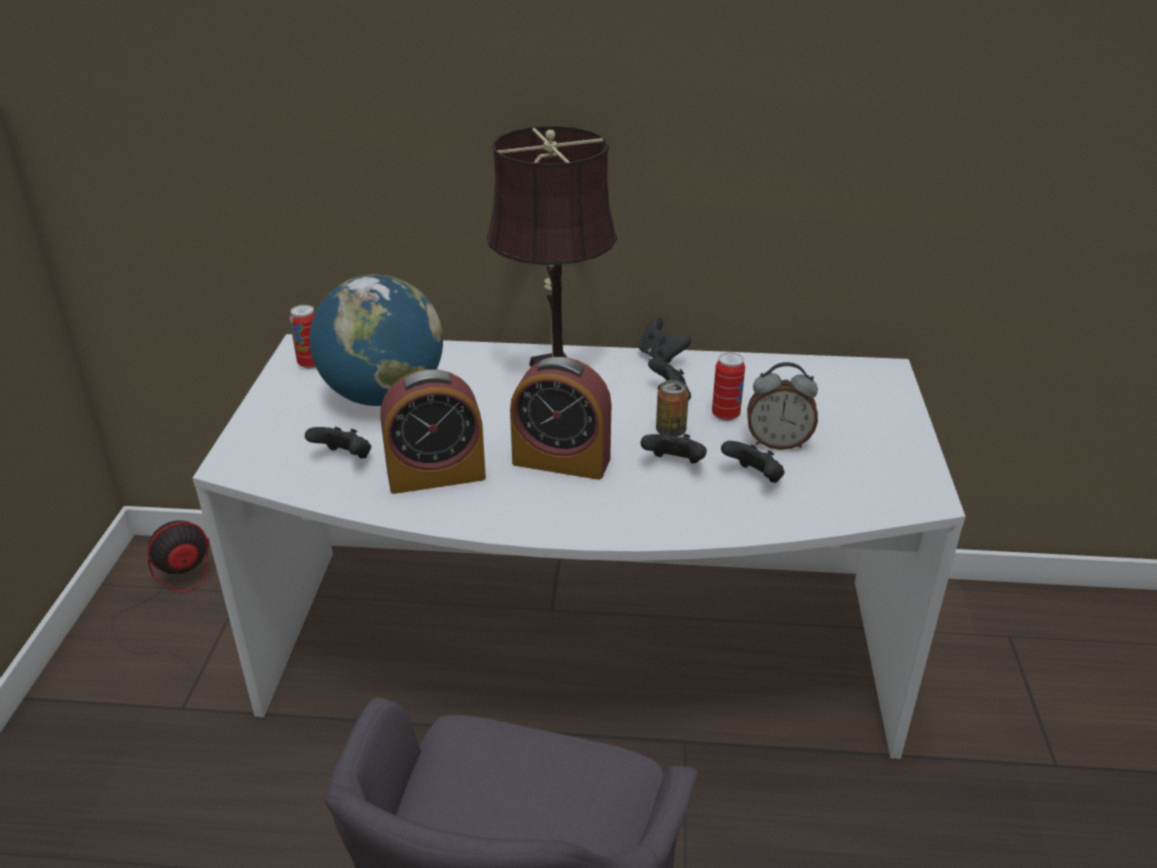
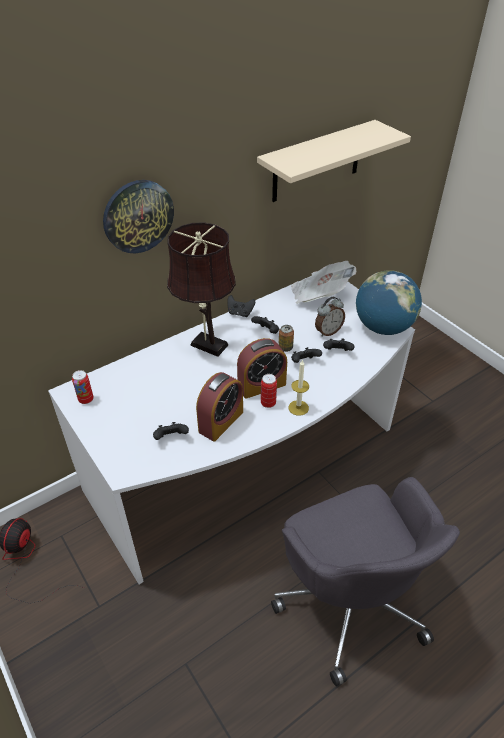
camera: 40 degrees left, 10 degrees up
globe [310,275,443,406] -> globe moved to [356,270,422,335]
can [712,352,745,421] -> can moved to [261,374,277,408]
none -> wall clock [103,180,174,253]
none -> beige shelf [257,120,411,202]
none -> candle [289,359,309,416]
none -> newspaper [291,261,356,304]

